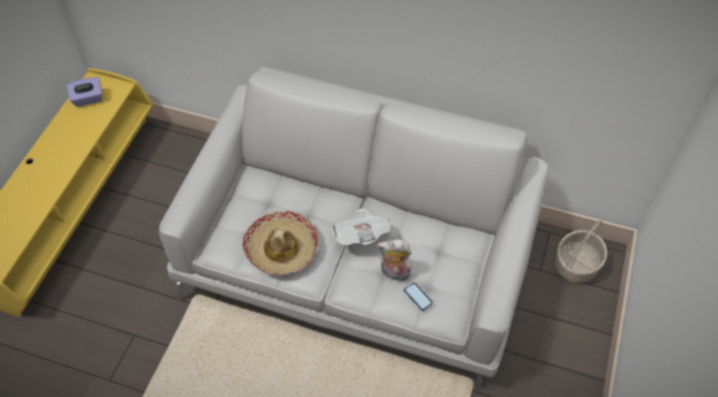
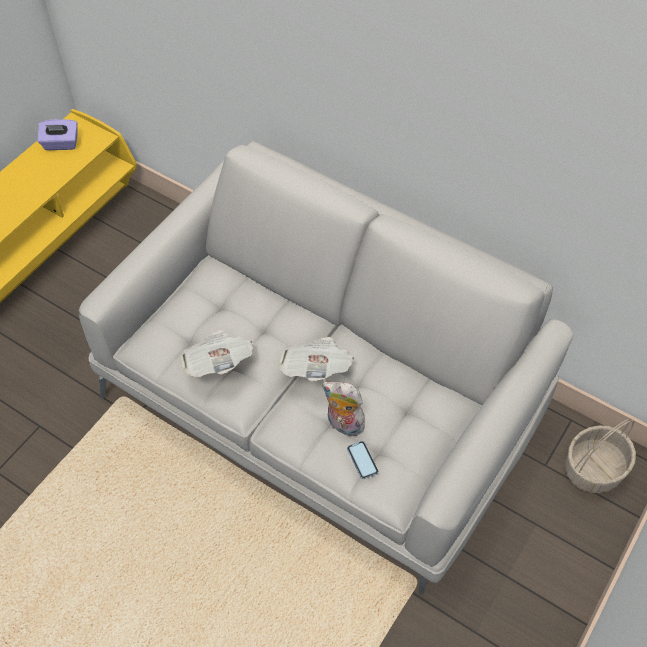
camera: 15 degrees right, 0 degrees up
hat [243,211,319,275] -> newspaper [181,330,253,377]

